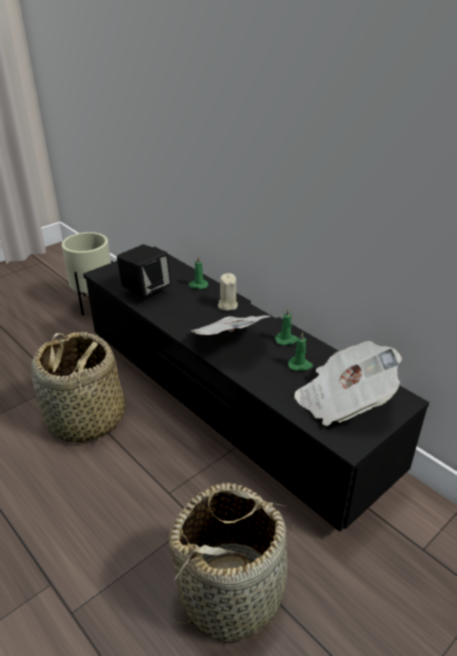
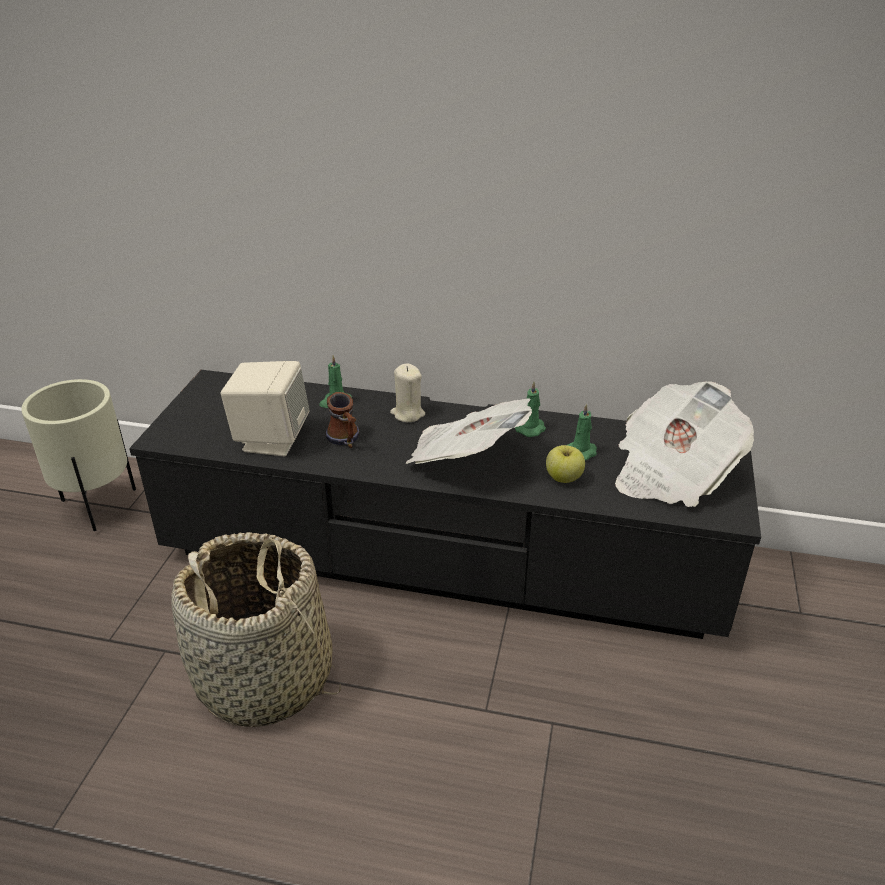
camera: 35 degrees left, 0 degrees up
black speaker [117,244,171,304] -> beige speaker [221,361,309,457]
basket [169,483,295,643] -> none
none -> mug [326,392,359,448]
none -> apple [546,445,585,483]

